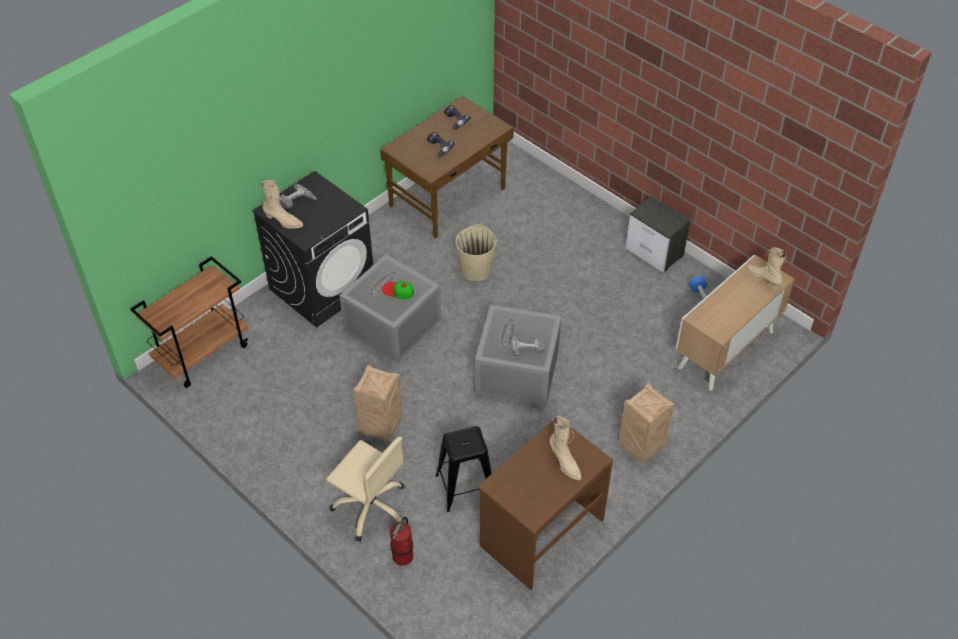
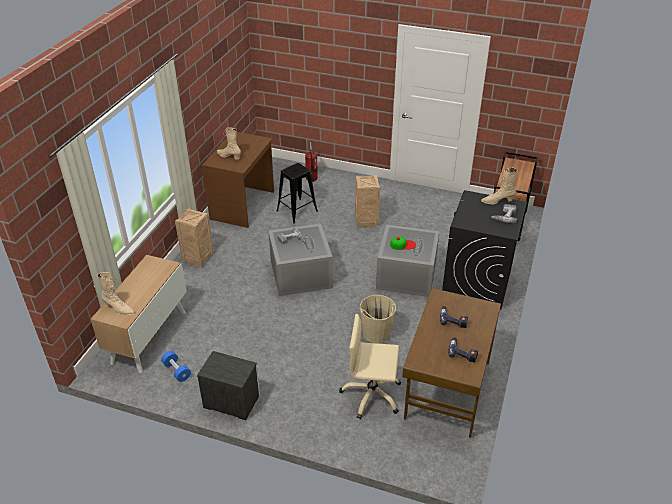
camera: 155 degrees right, 10 degrees down
beige office chair [326,436,405,542] -> beige office chair moved to [339,314,401,419]

